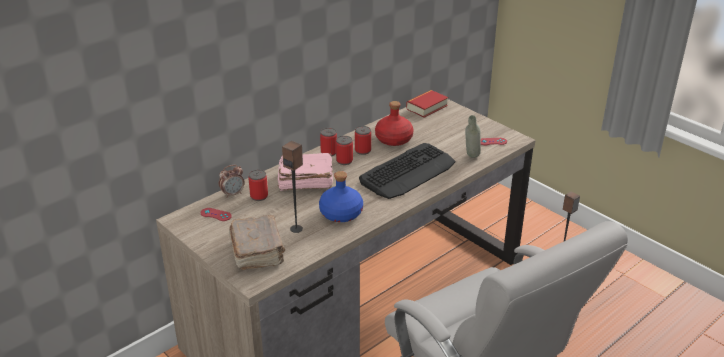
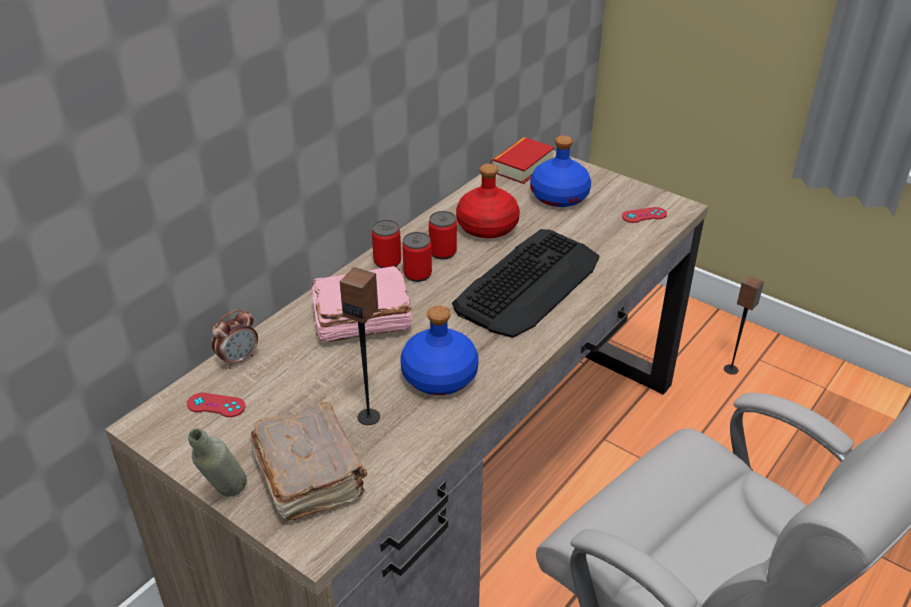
camera: 10 degrees left, 5 degrees up
can [248,170,268,201] -> none
grey bottle [465,115,481,158] -> grey bottle moved to [188,428,247,497]
none -> blue bottle [530,135,591,207]

